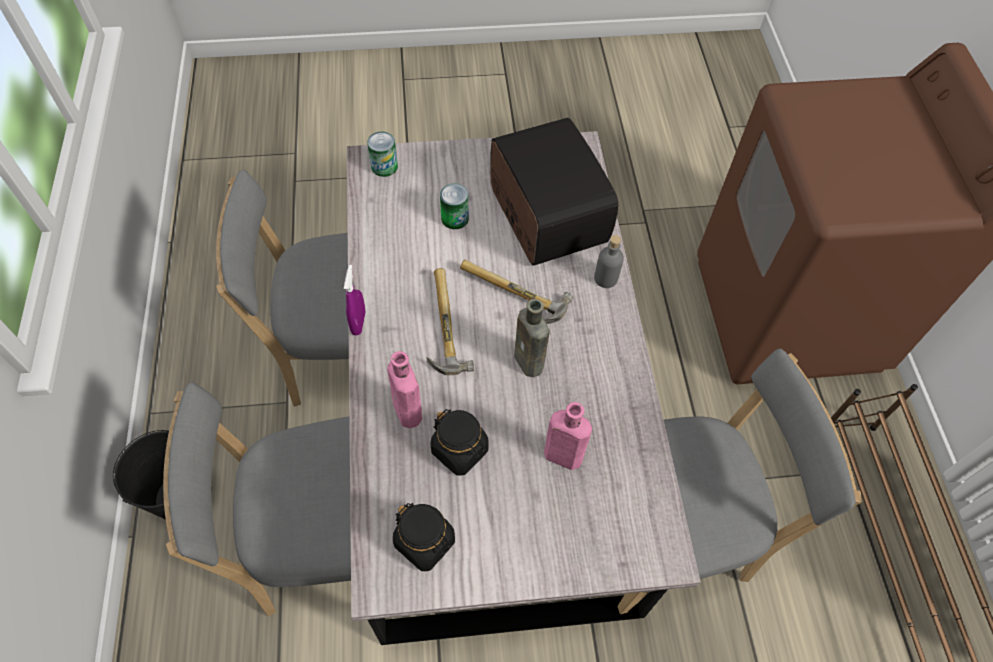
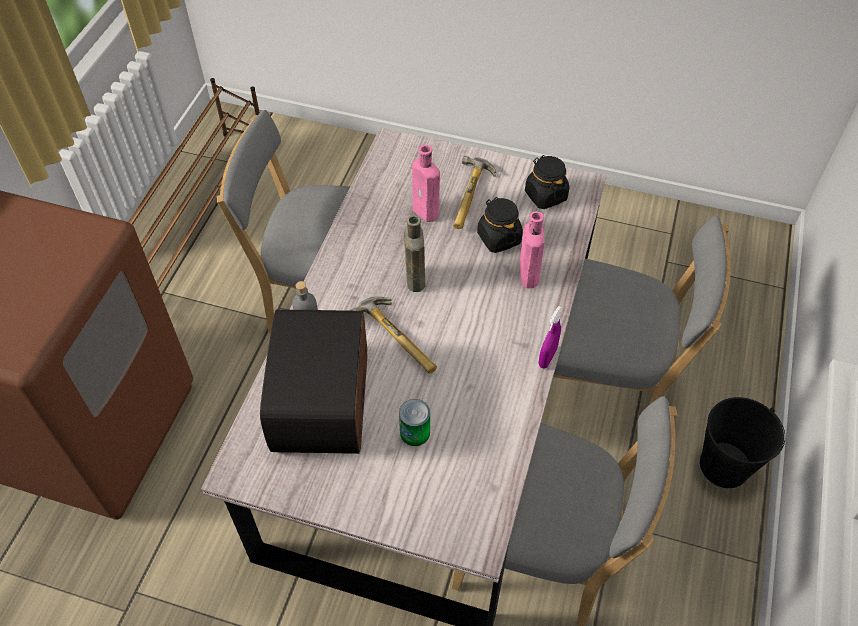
camera: 155 degrees left, 5 degrees down
can [367,132,398,177] -> none
hammer [426,268,474,375] -> hammer moved to [453,156,496,229]

